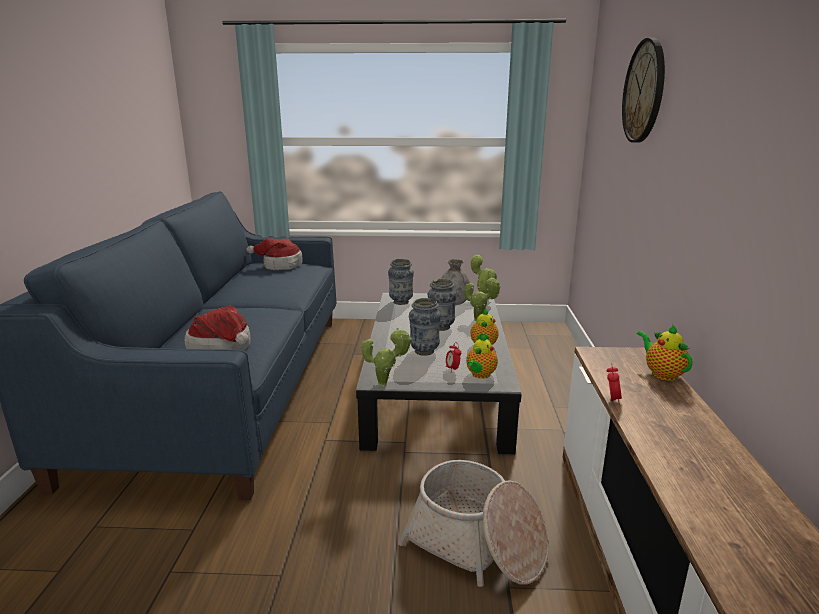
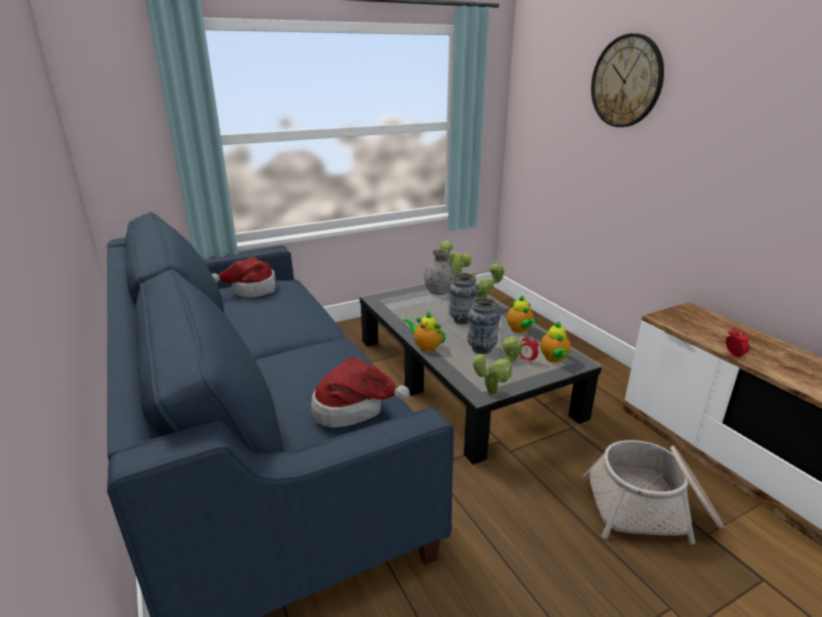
camera: 30 degrees left, 5 degrees up
vase [388,259,414,305] -> none
teapot [637,325,693,381] -> teapot moved to [403,312,446,352]

